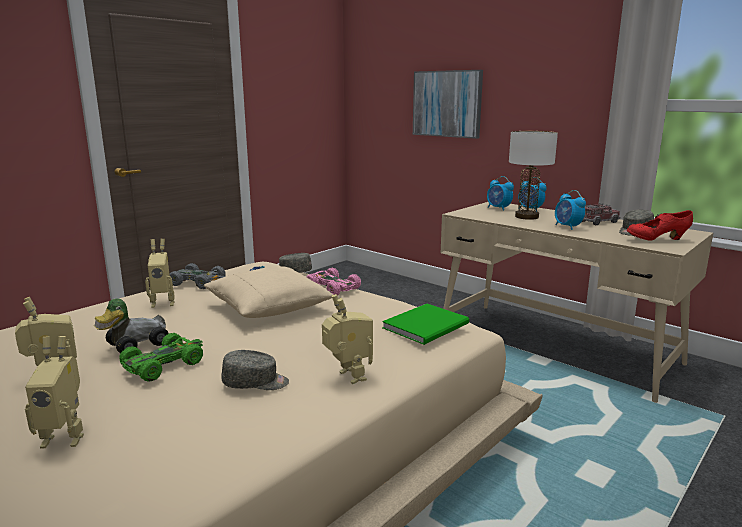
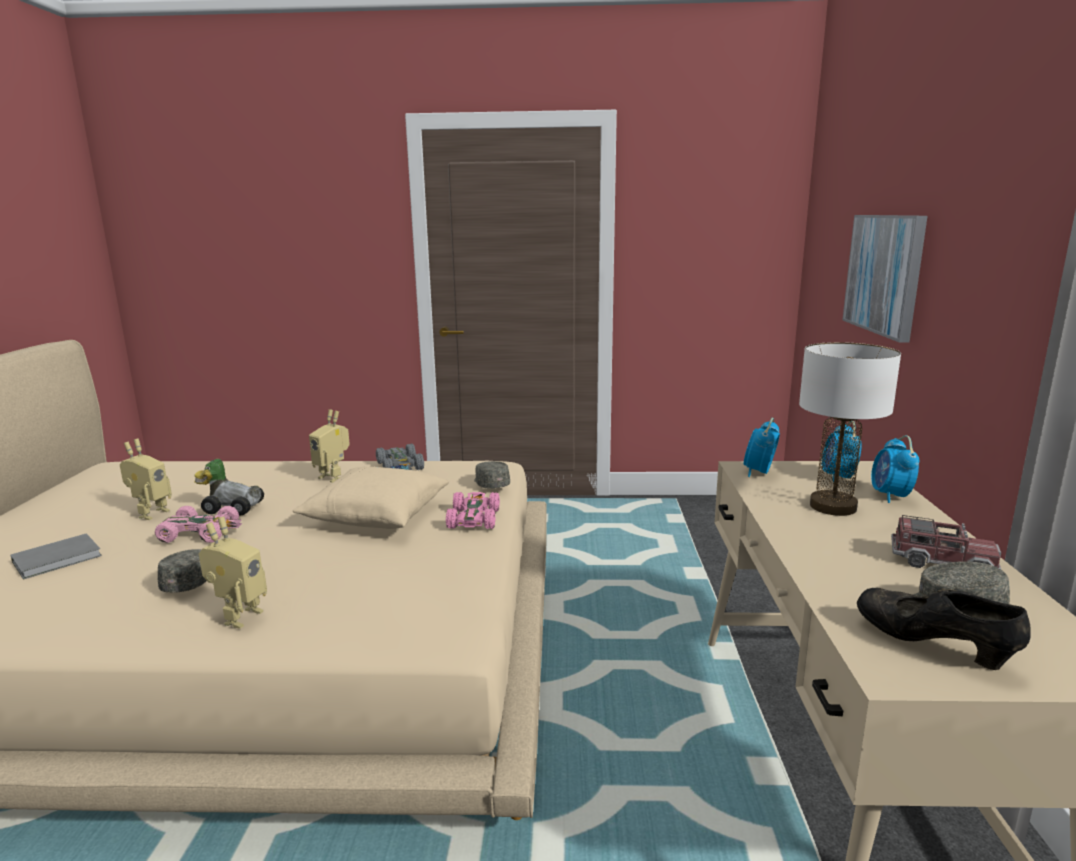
camera: 50 degrees right, 0 degrees up
toy robot [25,336,84,449] -> grey book [10,533,102,580]
green toy car [119,333,203,381] -> pink toy car [155,506,242,543]
grey cap [222,350,289,390] -> grey cap turned 135 degrees counterclockwise [158,549,207,593]
green book [382,304,469,345] -> none
alarm clock [555,190,586,230] -> alarm clock moved to [744,418,780,477]
red shoe [627,210,693,241] -> black shoe [857,588,1031,670]

